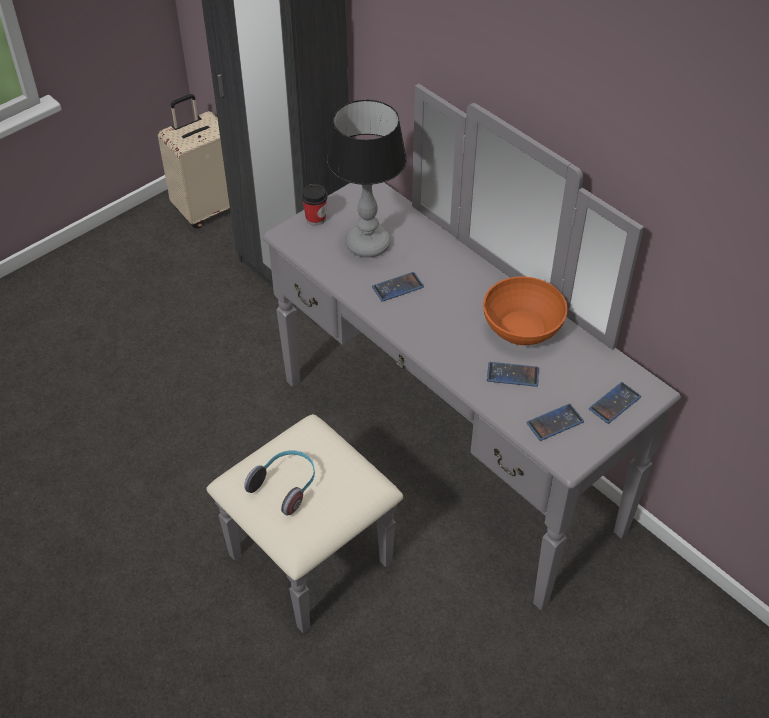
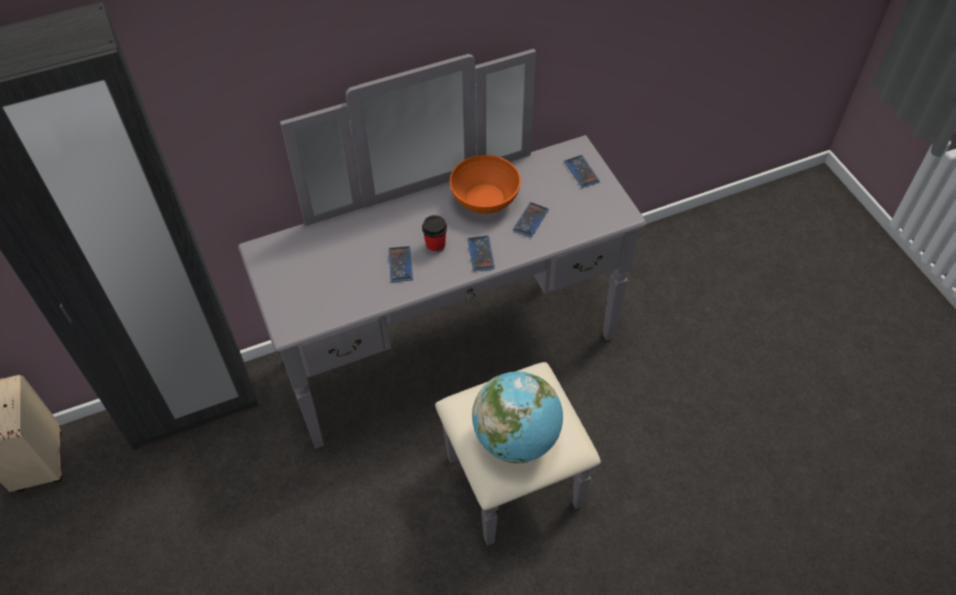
camera: 70 degrees left, 5 degrees up
headphones [244,450,315,515] -> globe [472,371,563,463]
cup [301,184,328,226] -> cup moved to [422,215,447,253]
table lamp [327,100,407,258] -> none
phone [526,404,584,441] -> phone moved to [468,235,495,272]

